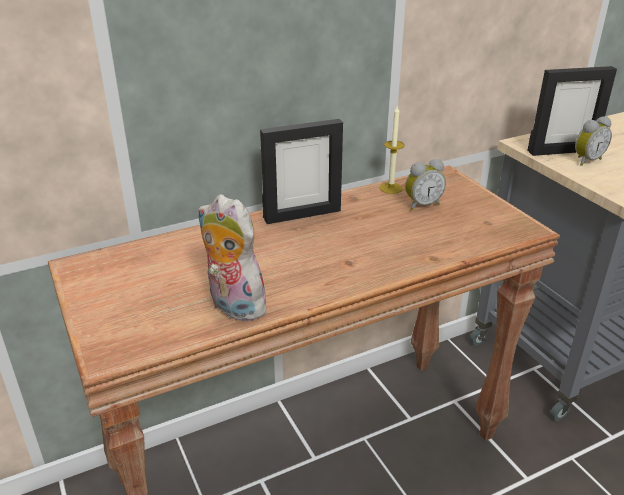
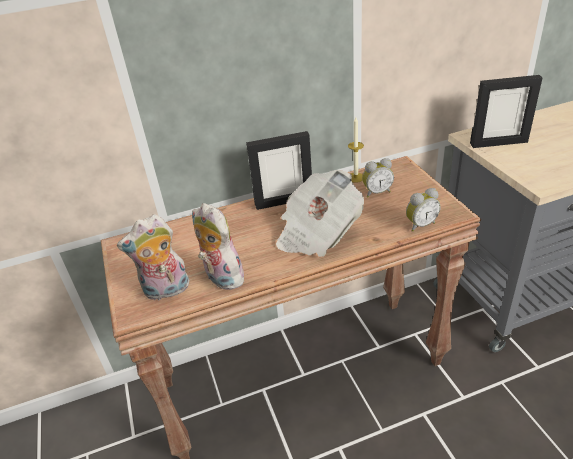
camera: 10 degrees right, 5 degrees up
alarm clock [575,116,612,166] -> alarm clock moved to [406,188,441,232]
none -> plush toy [117,214,189,300]
none -> newspaper [276,170,364,257]

